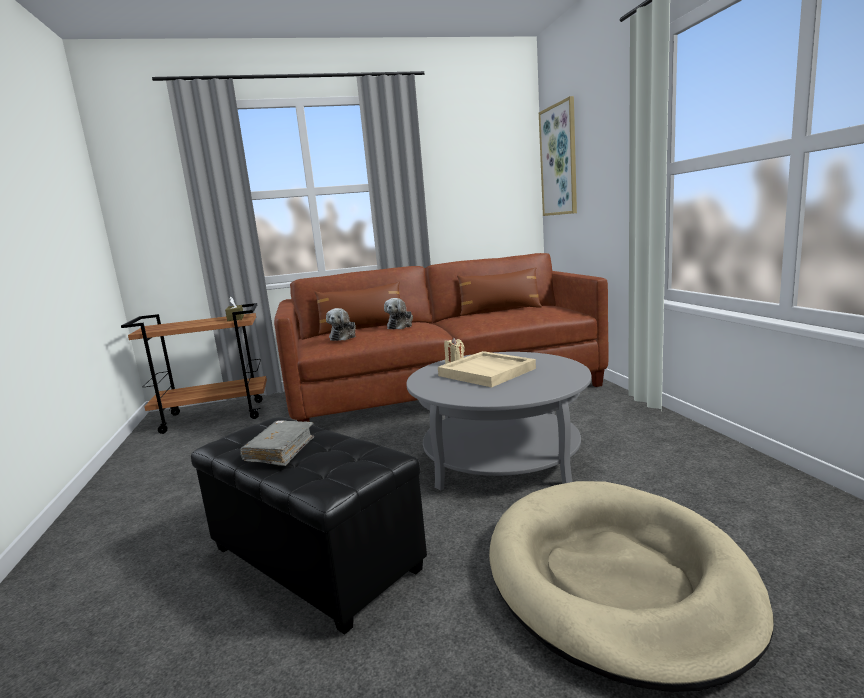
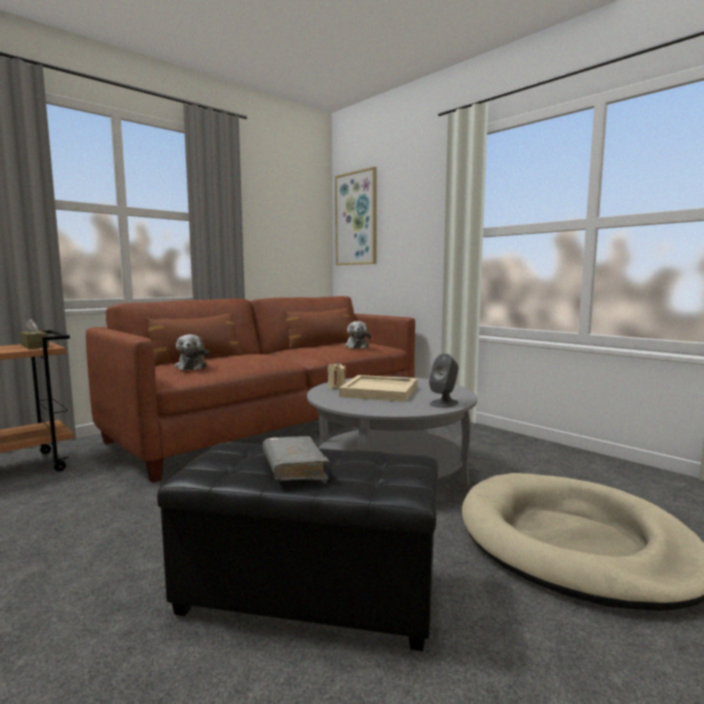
camera: 30 degrees left, 5 degrees down
plush toy [384,298,413,329] -> plush toy moved to [345,321,371,348]
none -> grey speaker [429,354,458,408]

